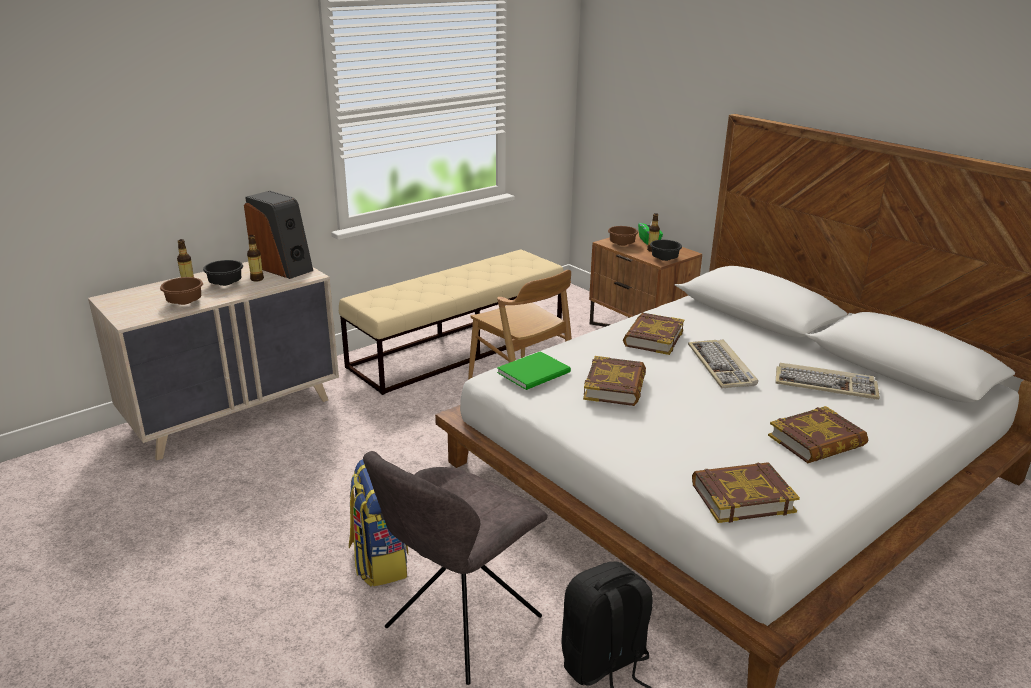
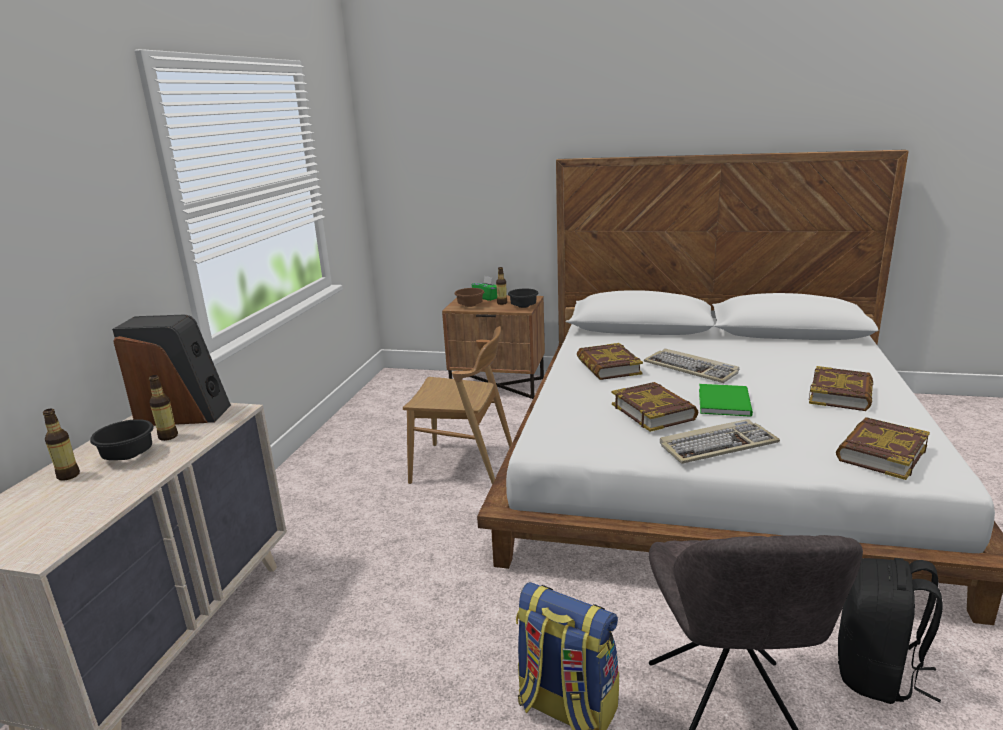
camera: 35 degrees left, 5 degrees down
brown bowl [160,277,203,305] -> none
beige bench [339,250,564,395] -> none
green book [497,351,571,390] -> green book moved to [699,384,753,417]
keyboard [775,363,880,400] -> keyboard moved to [660,419,780,464]

